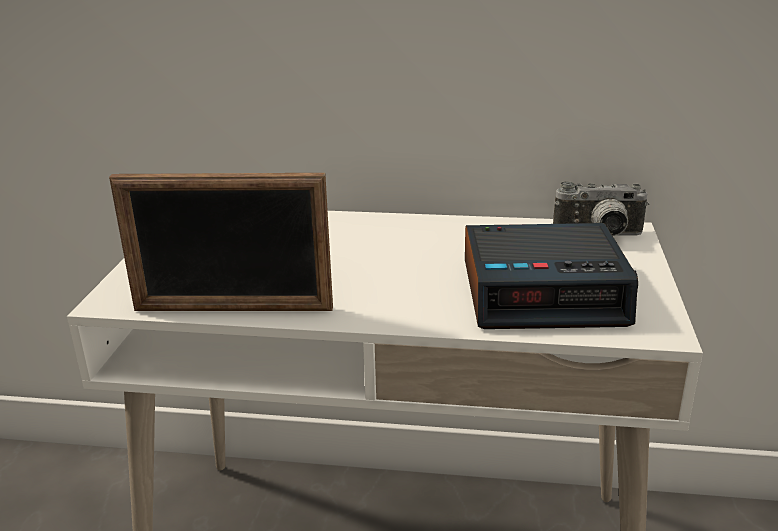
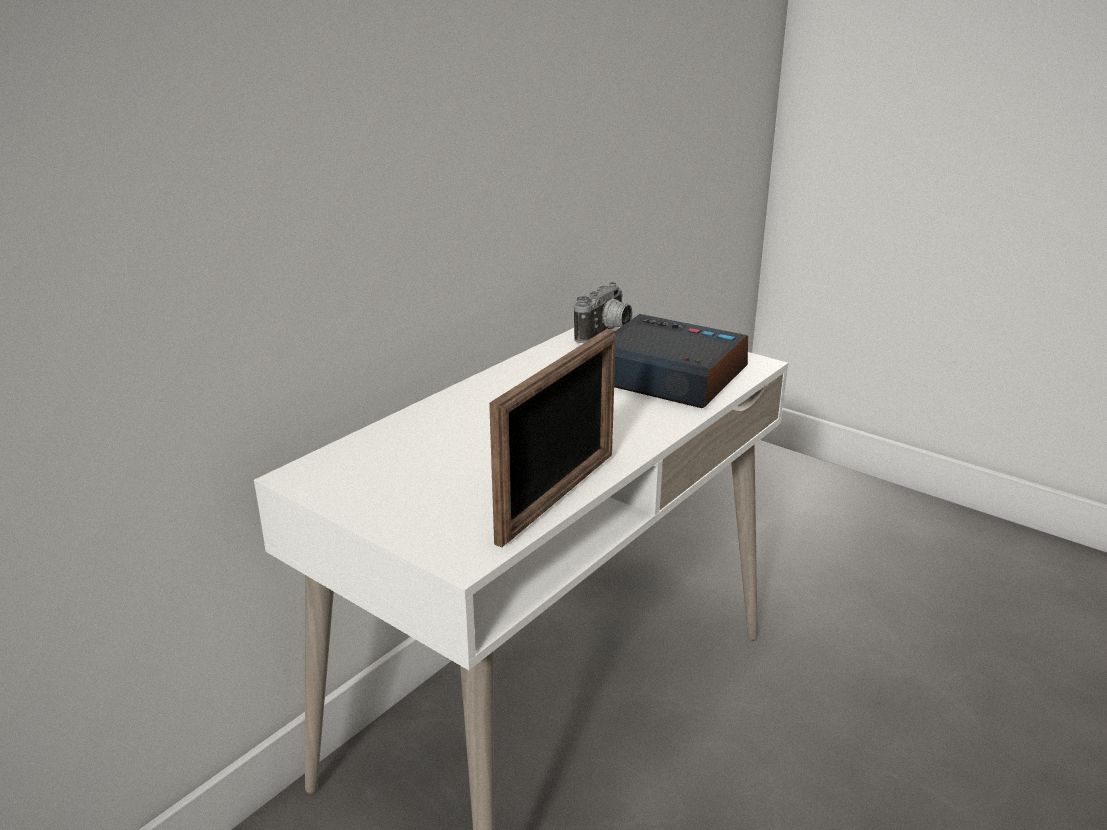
camera: 60 degrees left, 0 degrees up
alarm clock [465,223,638,329] -> alarm clock turned 90 degrees counterclockwise [614,314,748,408]

